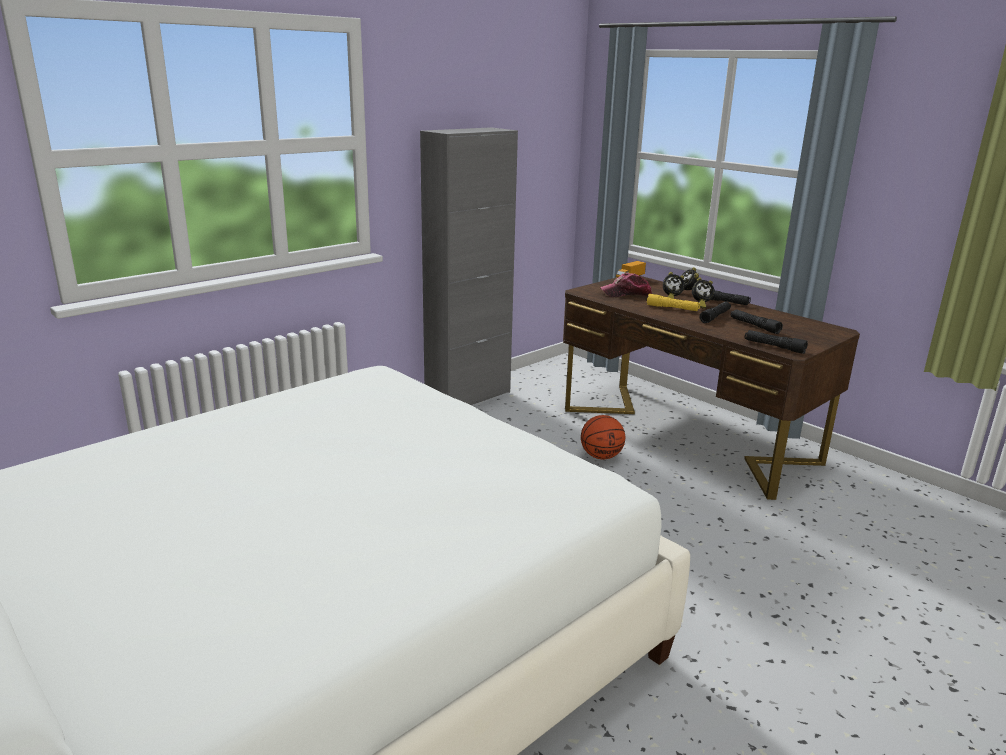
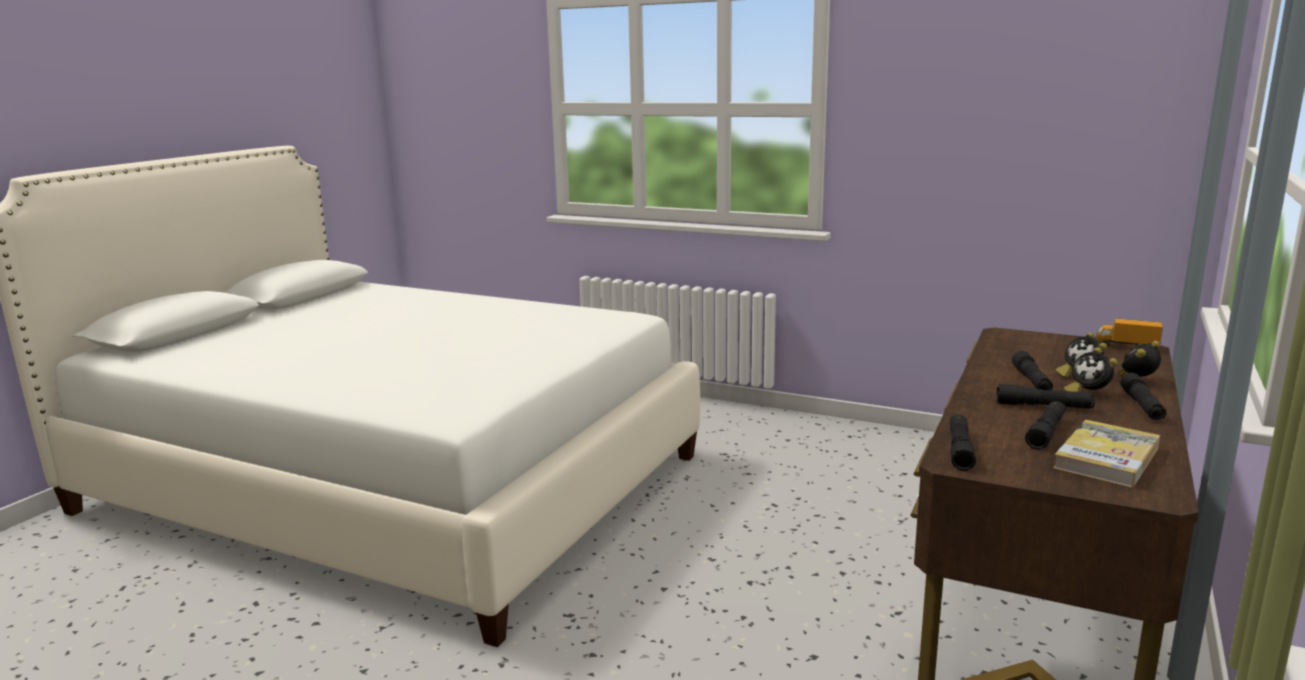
camera: 70 degrees right, 5 degrees down
grey cabinet [420,127,518,405] -> none
basketball [581,415,625,459] -> none
cap [600,273,652,297] -> none
yellow flashlight [647,294,700,311] -> black flashlight [1012,351,1053,391]
none -> book [1053,420,1160,488]

